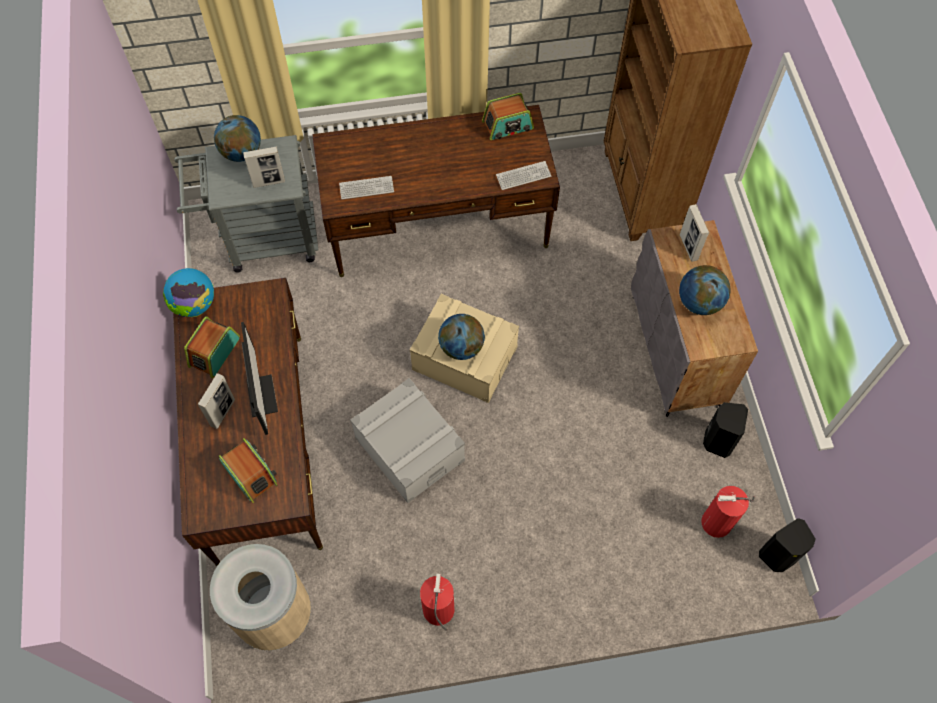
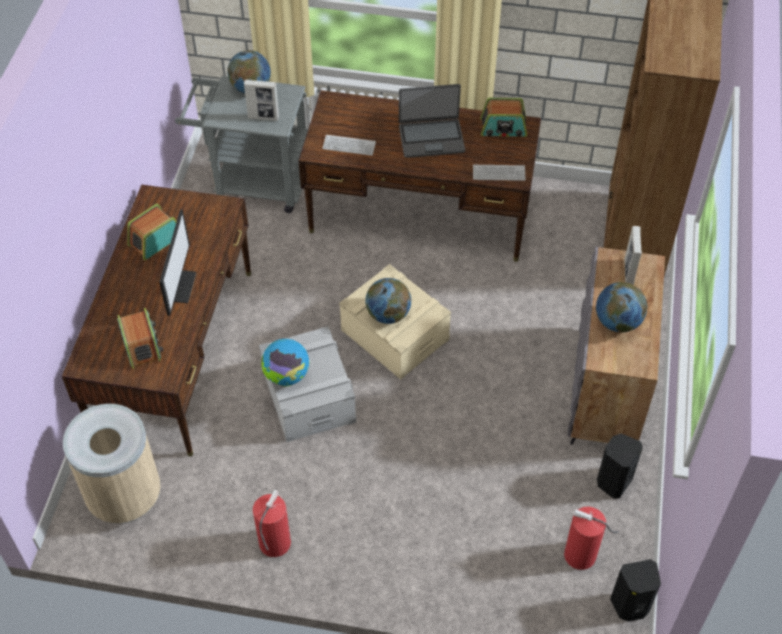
camera: 20 degrees right, 10 degrees down
globe [163,268,214,317] -> globe moved to [261,339,310,386]
picture frame [198,373,235,429] -> none
none -> laptop [399,84,465,158]

